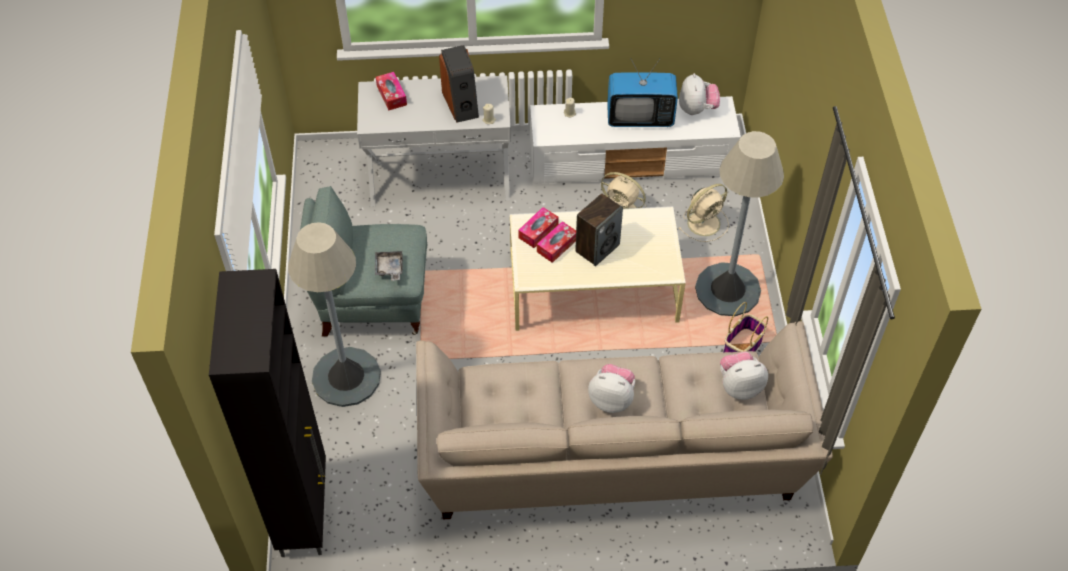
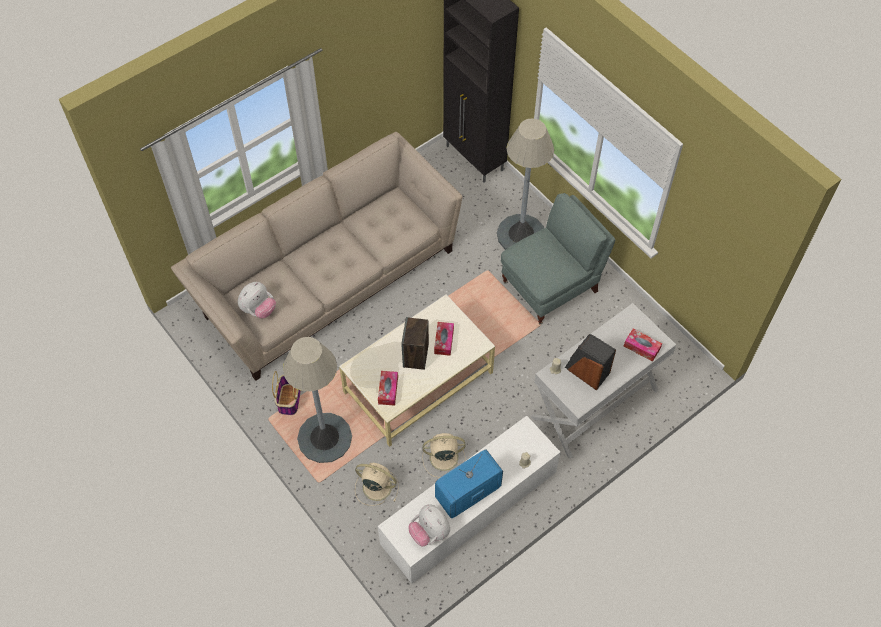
camera: 145 degrees right, 5 degrees up
grey tray [375,251,403,281] -> none
tissue box [518,207,559,248] -> tissue box moved to [378,371,398,405]
plush toy [588,364,635,413] -> none
beige fan [679,184,729,242] -> beige fan turned 90 degrees clockwise [355,463,398,506]

